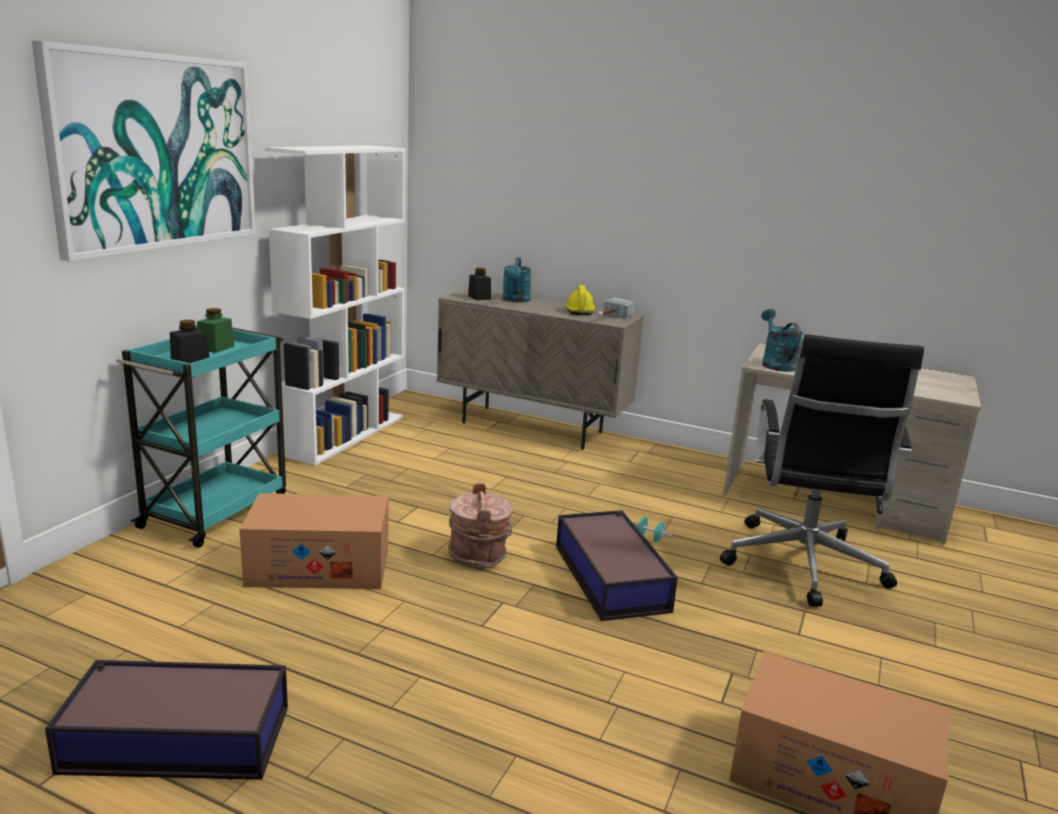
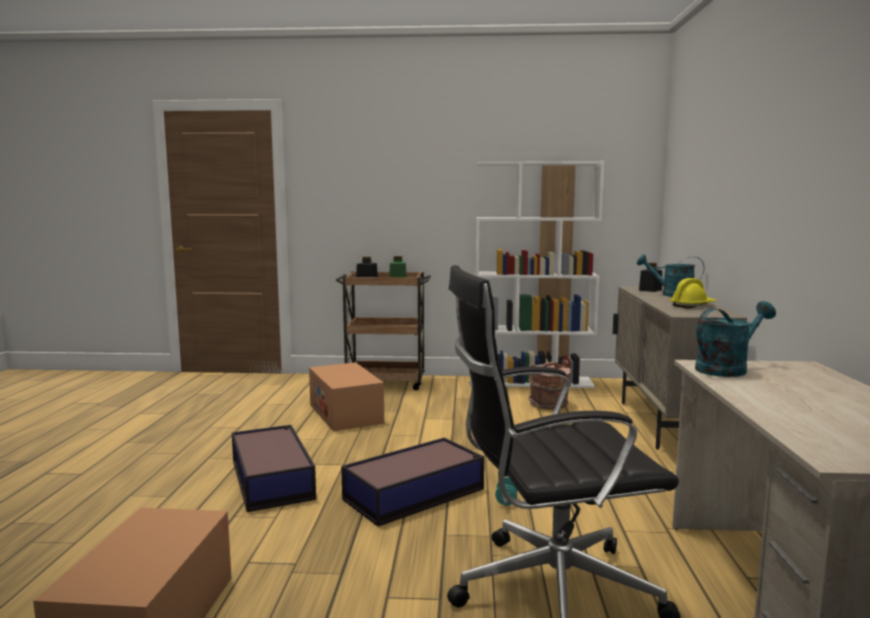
camera: 70 degrees right, 10 degrees down
picture [32,40,256,261] -> none
storage box [45,660,288,780] -> storage box moved to [232,425,316,512]
turquoise cart [116,328,286,548] -> brown cart [336,272,431,390]
brown bucket [448,483,512,569] -> brown bucket moved to [528,360,571,410]
turquoise watering can [502,258,531,302] -> turquoise watering can turned 45 degrees clockwise [637,254,704,297]
hammer [597,298,635,318] -> none

